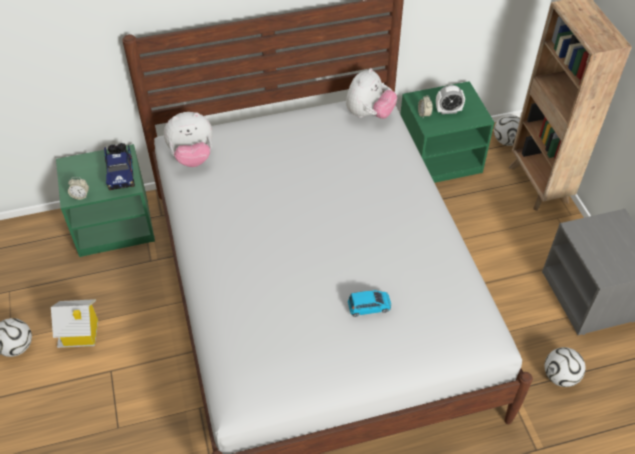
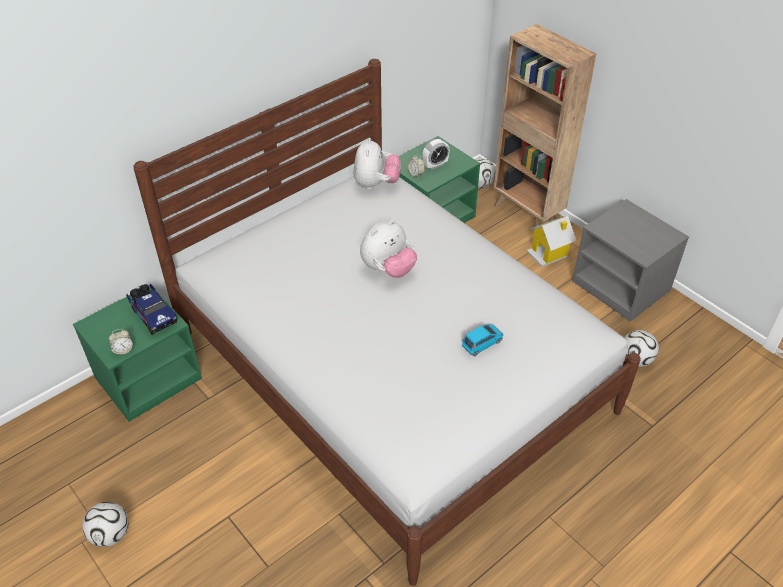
camera: 25 degrees left, 5 degrees down
toy house [51,299,98,348] -> toy house moved to [527,216,577,267]
plush toy [164,112,212,167] -> plush toy moved to [360,220,417,278]

